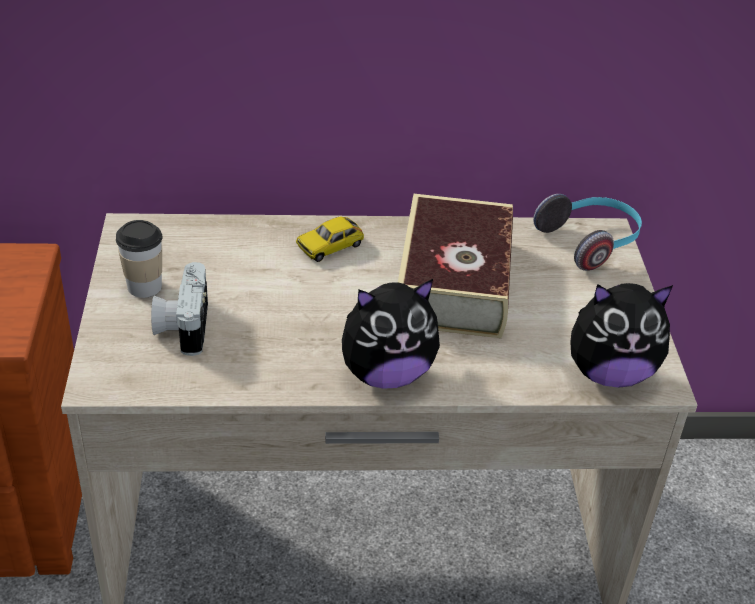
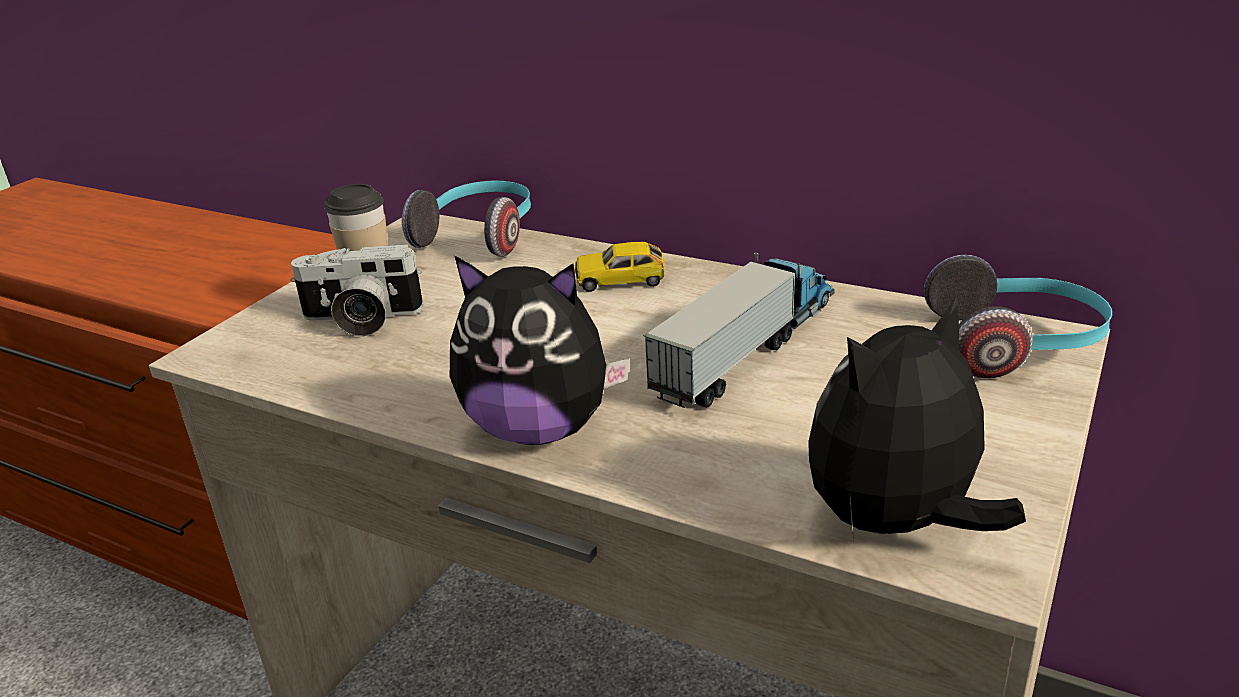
camera: 35 degrees right, 10 degrees down
camera [151,262,208,356] -> camera turned 120 degrees counterclockwise [291,244,424,336]
book [398,194,513,338] -> toy truck [643,252,835,408]
plush toy [570,283,673,388] -> plush toy turned 120 degrees clockwise [808,296,1026,539]
none -> headphones [402,181,531,257]

